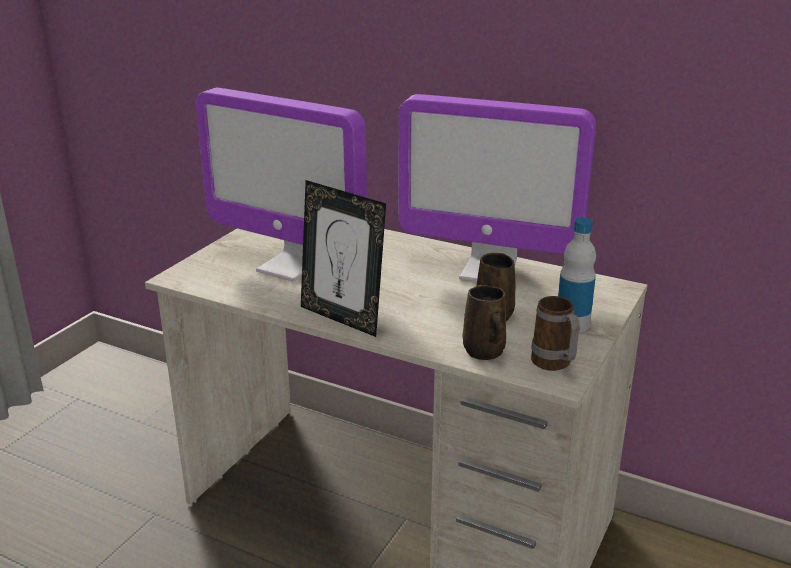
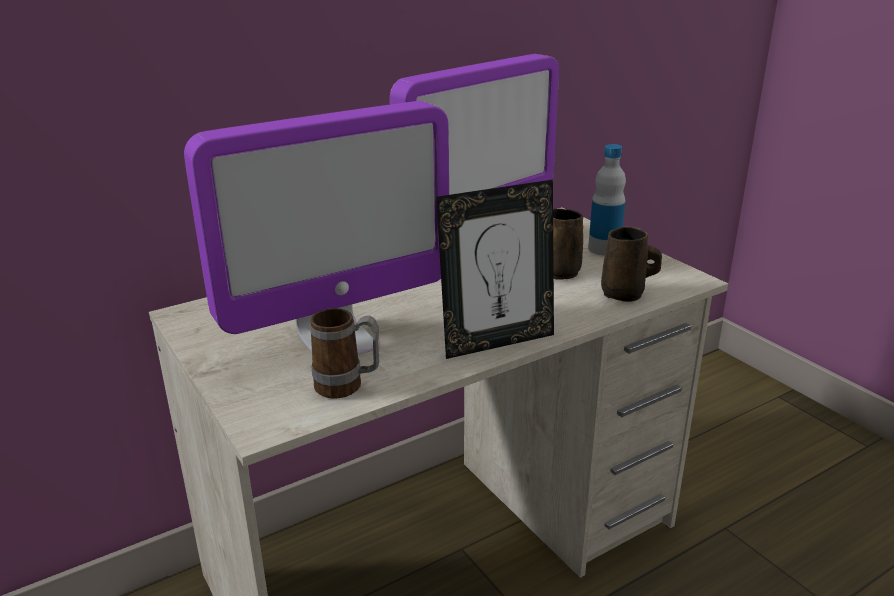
camera: 60 degrees left, 0 degrees up
mug [531,296,580,371] -> mug moved to [310,308,379,399]

